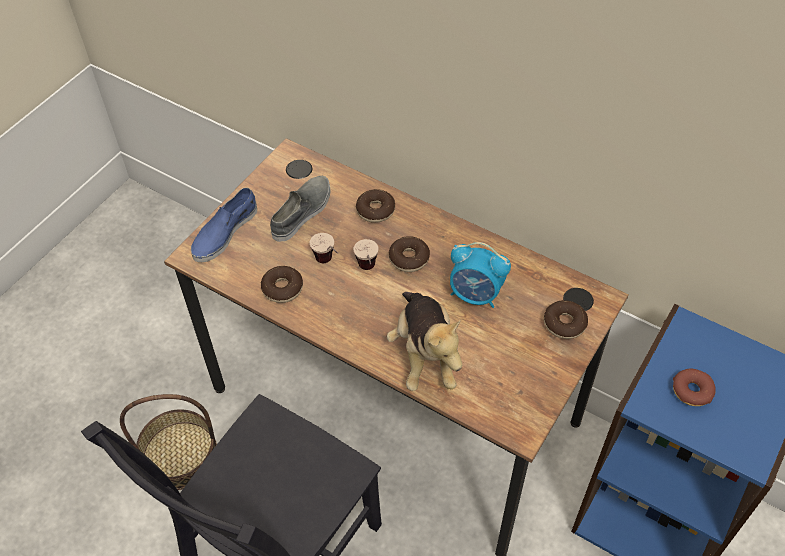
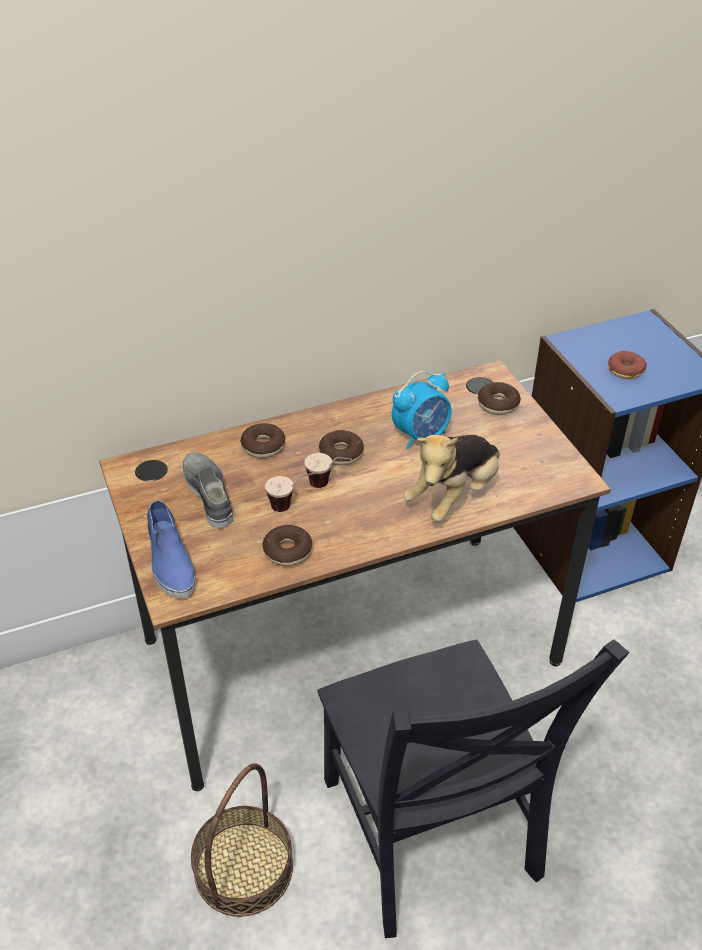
camera: 55 degrees left, 10 degrees down
plush toy [387,292,462,391] -> plush toy turned 105 degrees clockwise [404,435,500,522]

